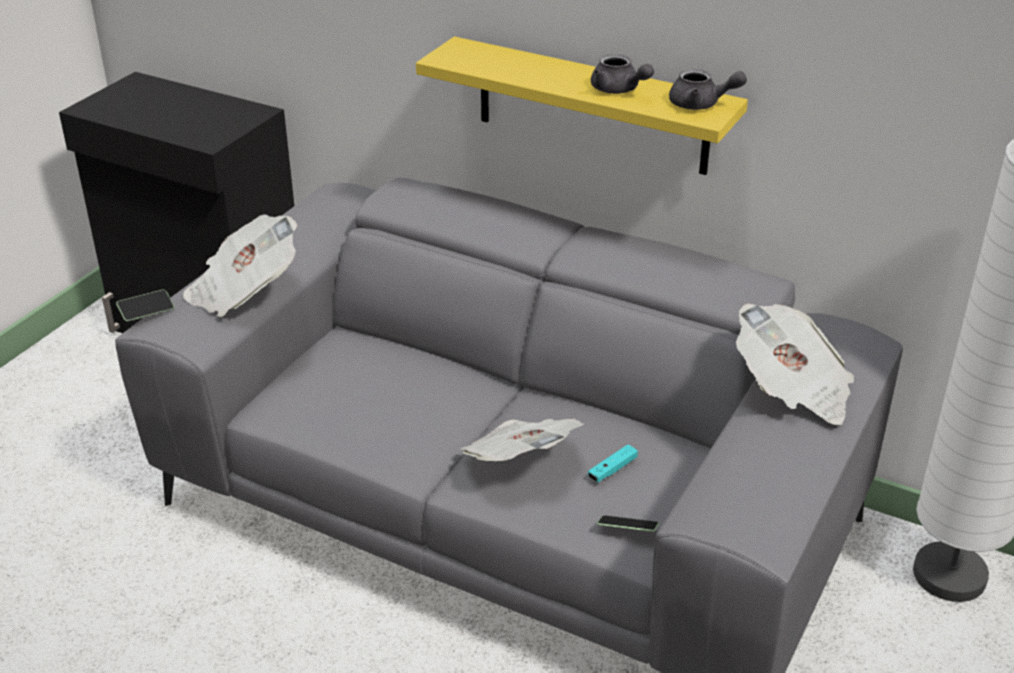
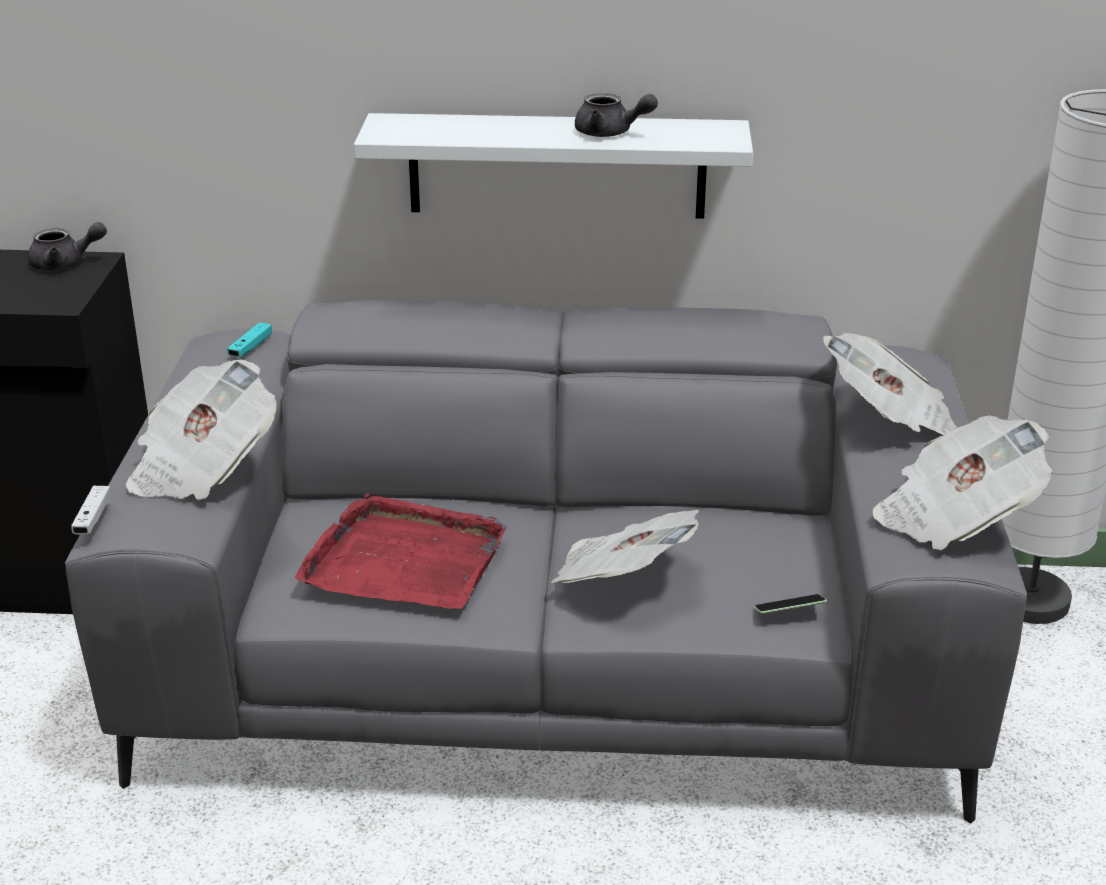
camera: 25 degrees left, 5 degrees down
phone [116,290,174,321] -> white game controller [71,486,111,535]
yellow shelf [416,37,748,175] -> white shelf [354,113,753,219]
turquoise game controller [588,445,638,482] -> turquoise game controller moved to [227,322,272,358]
grey teapot [669,69,747,110] -> grey teapot moved to [28,222,107,271]
none -> red tray [295,493,506,609]
none -> newspaper [873,415,1052,550]

